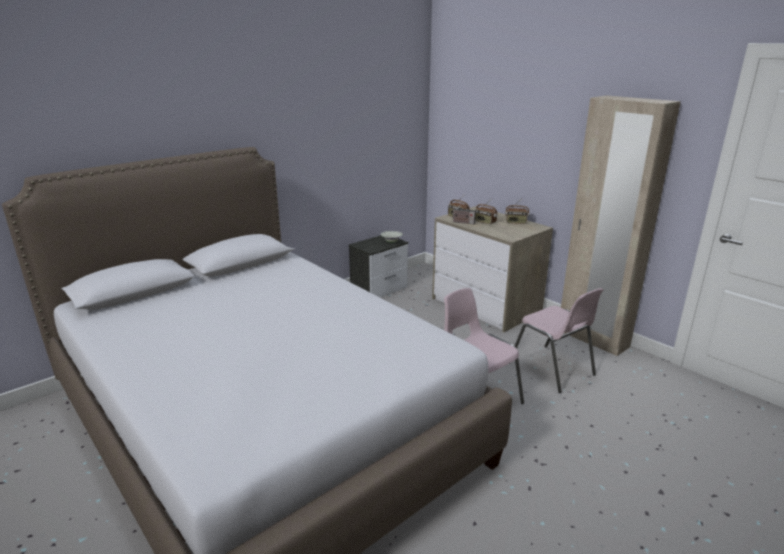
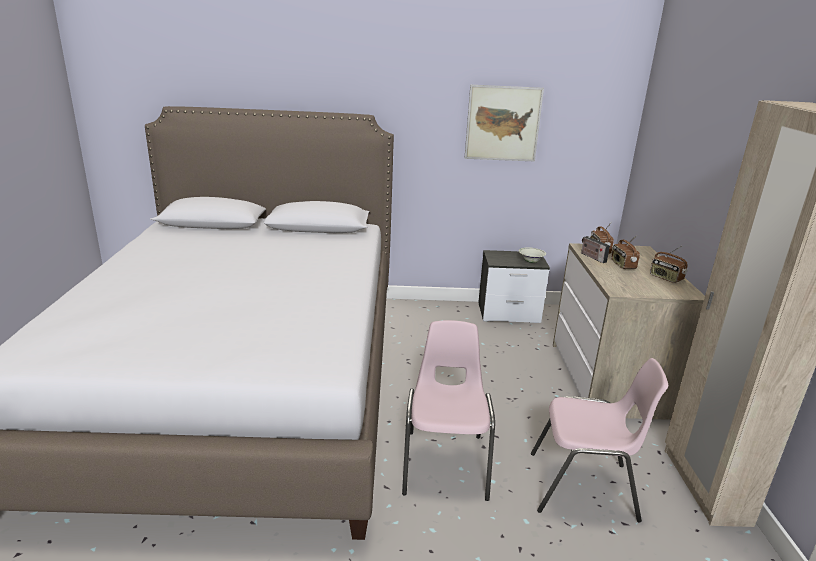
camera: 40 degrees right, 0 degrees up
pink chair [515,288,603,393] -> pink chair turned 90 degrees counterclockwise [531,358,668,522]
none -> picture [465,85,544,161]

